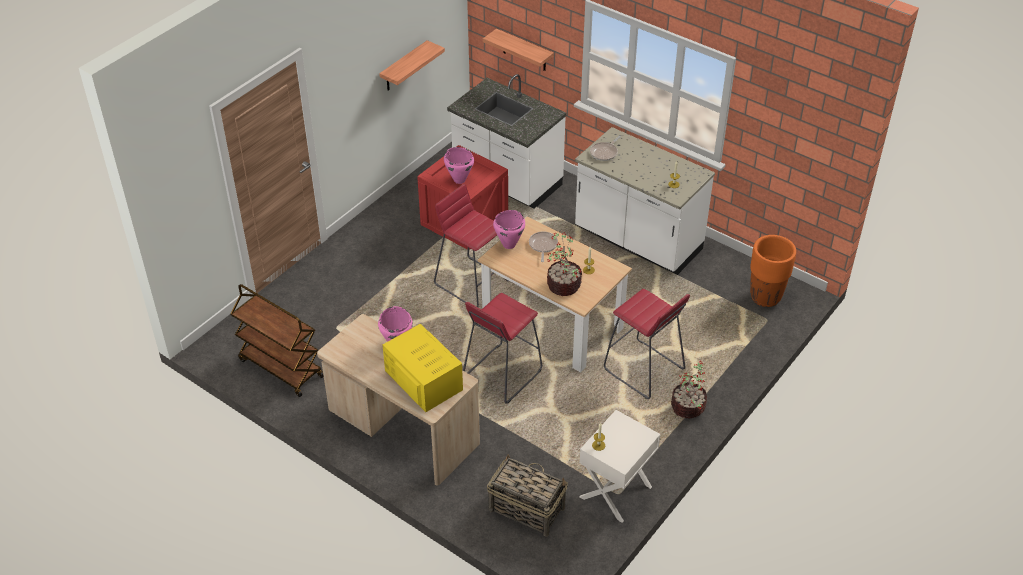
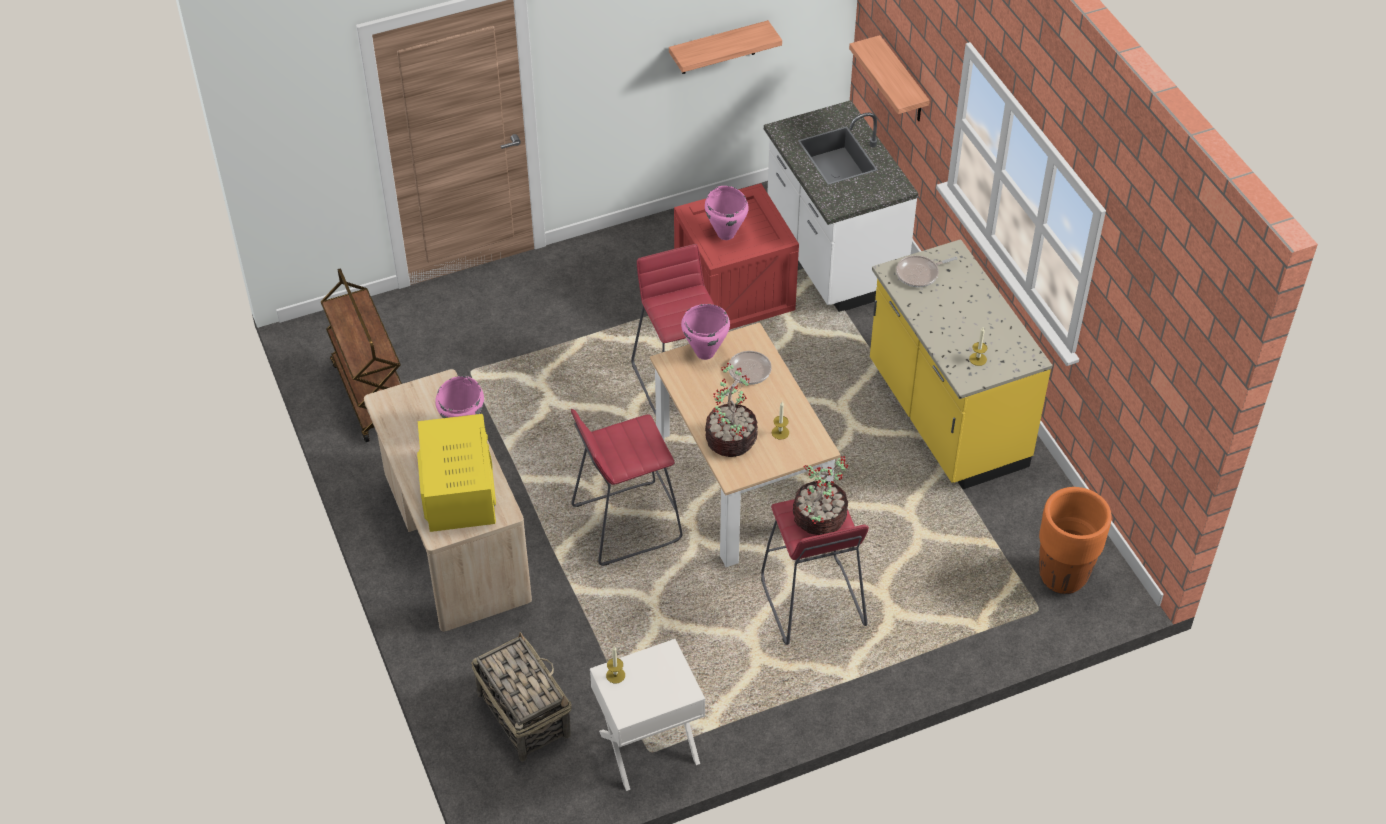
camera: 30 degrees right, 5 degrees up
white counter [575,127,715,275] -> yellow counter [870,239,1052,489]
potted plant [671,361,707,419] -> potted plant moved to [793,456,848,535]

